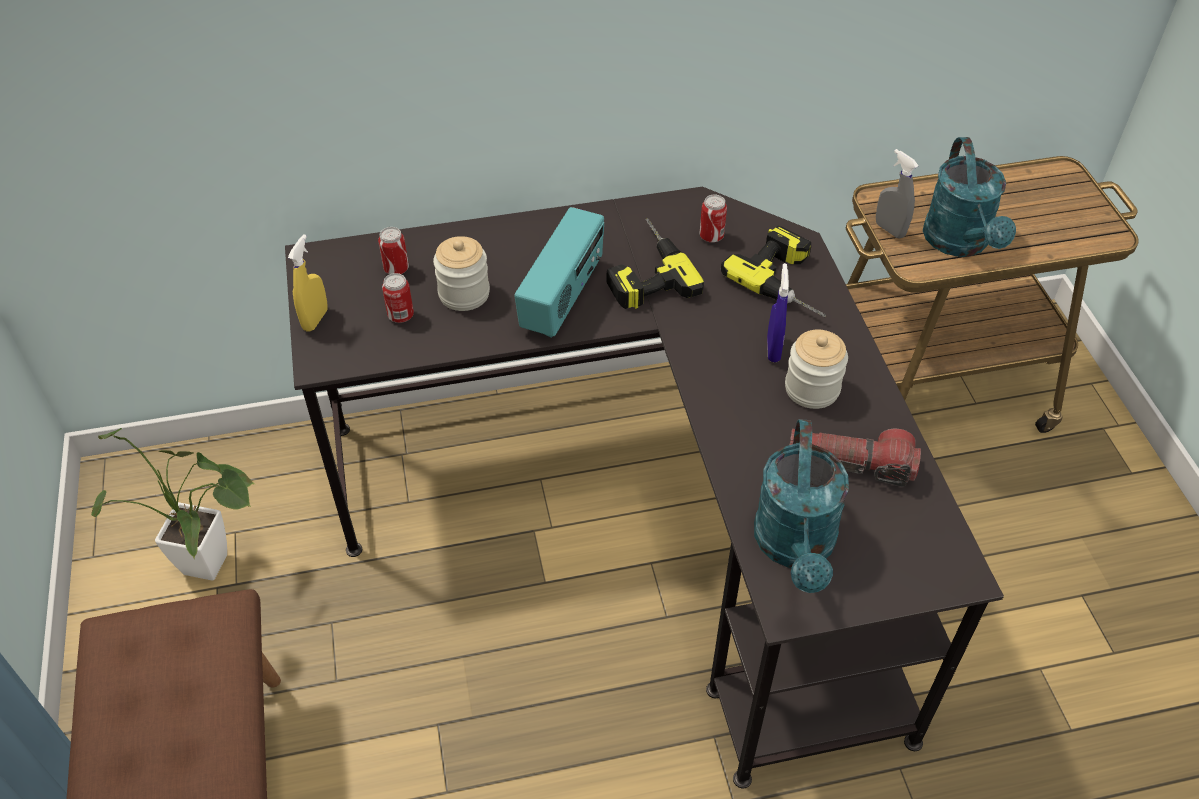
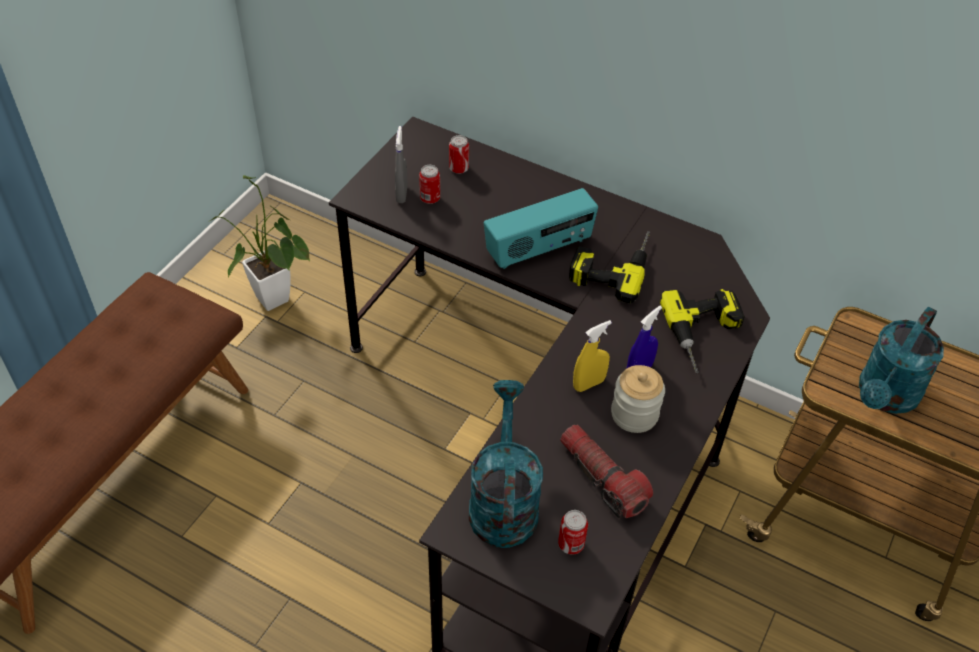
camera: 40 degrees right, 0 degrees up
yellow spray bottle [288,234,328,332] -> yellow spray bottle moved to [573,320,612,392]
jar [433,236,490,311] -> none
can [700,195,727,243] -> can moved to [558,510,588,555]
turquoise watering can [754,419,849,593] -> turquoise watering can turned 135 degrees clockwise [469,380,543,548]
grey spray bottle [876,149,919,239] -> grey spray bottle moved to [395,126,408,203]

